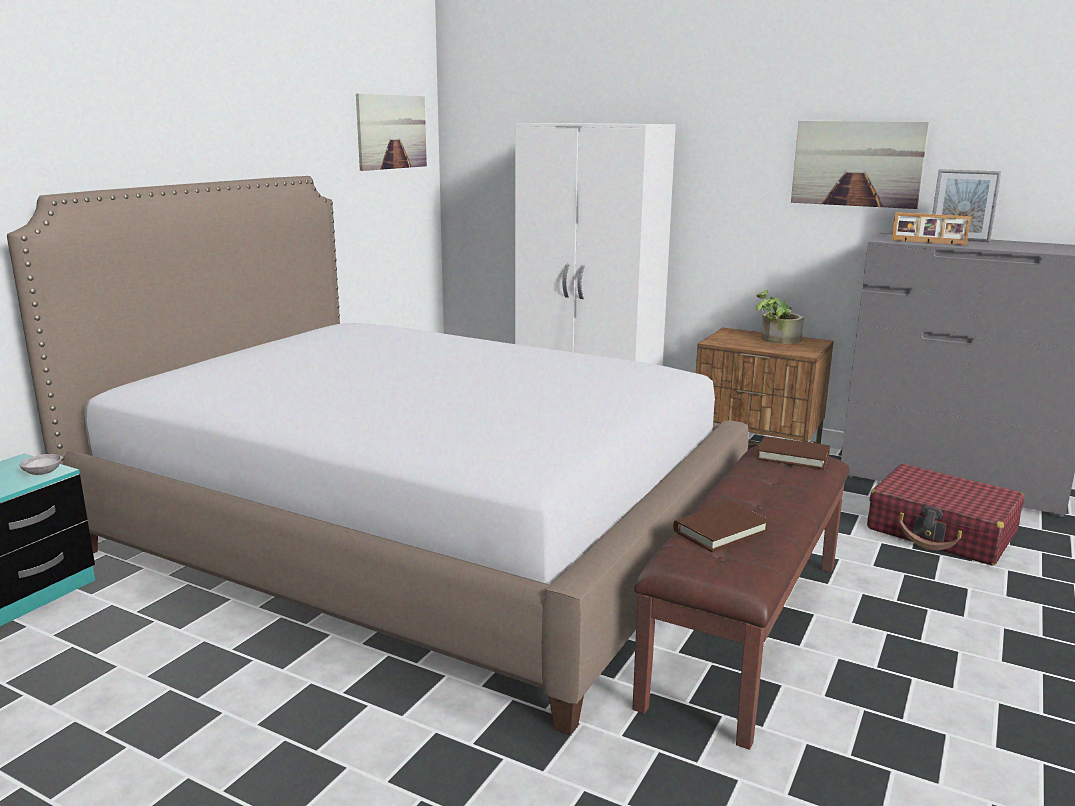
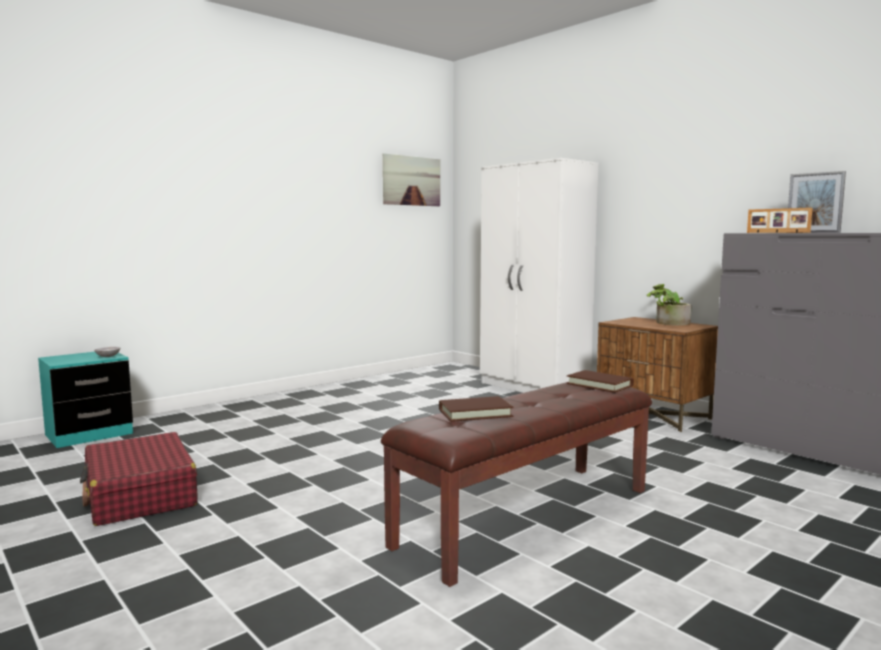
camera: 20 degrees right, 10 degrees down
bed [7,176,749,735] -> none
picture [791,121,929,209] -> none
red suitcase [867,464,1024,565] -> red suitcase moved to [80,432,198,526]

